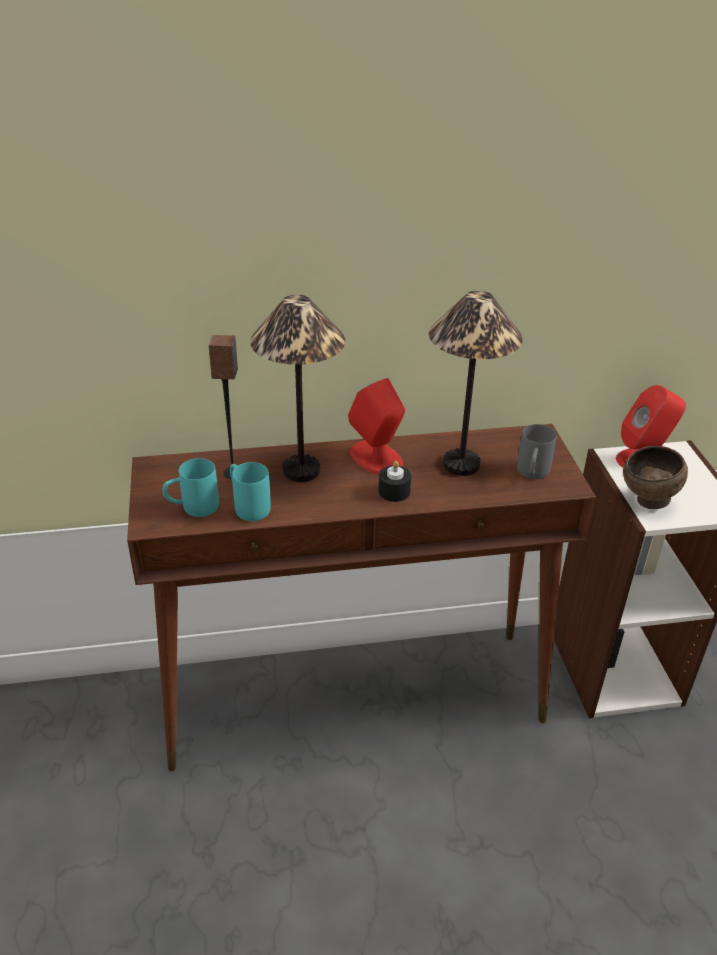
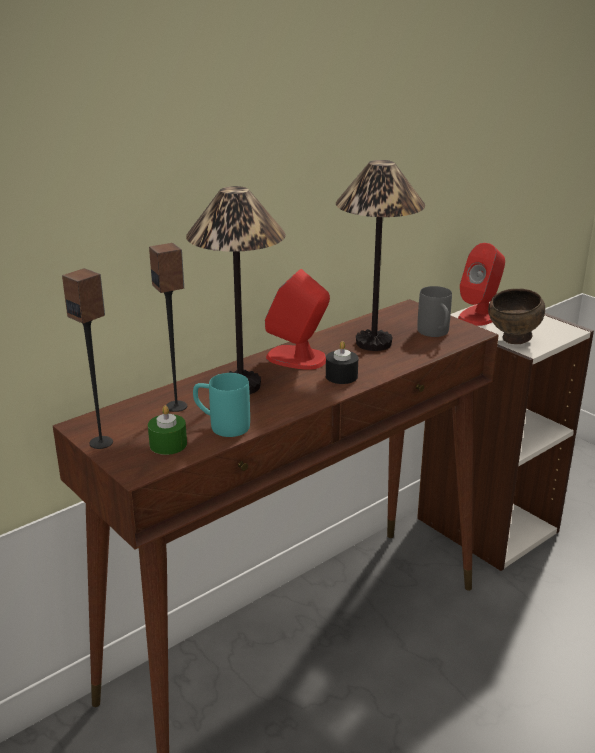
camera: 30 degrees left, 10 degrees down
turquoise mug [163,458,219,517] -> green candle [148,405,187,455]
none -> speaker [62,268,113,449]

